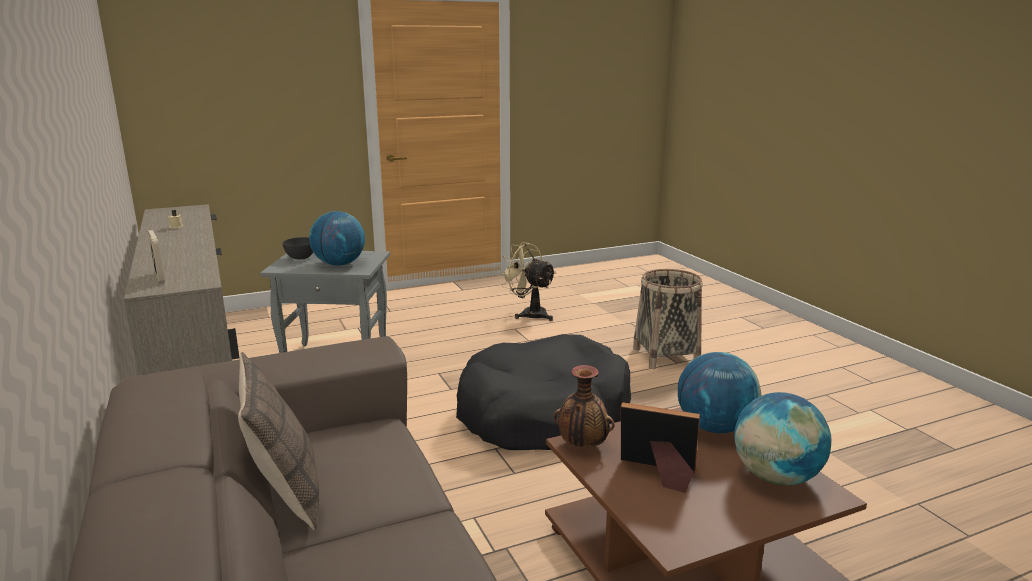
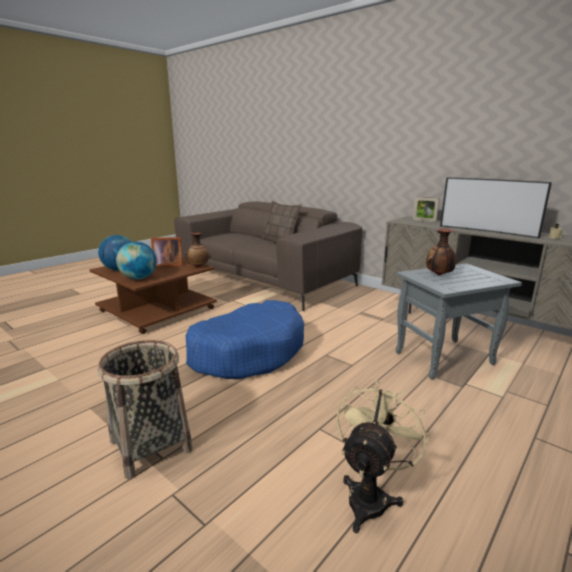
camera: 155 degrees right, 0 degrees up
grey bowl [282,237,313,260] -> none
globe [309,211,365,266] -> vase [426,228,456,275]
black dog bed [456,334,631,450] -> blue dog bed [185,300,304,379]
beige fan [499,242,556,321] -> beige fan turned 75 degrees counterclockwise [336,380,429,533]
none -> television [440,177,552,238]

